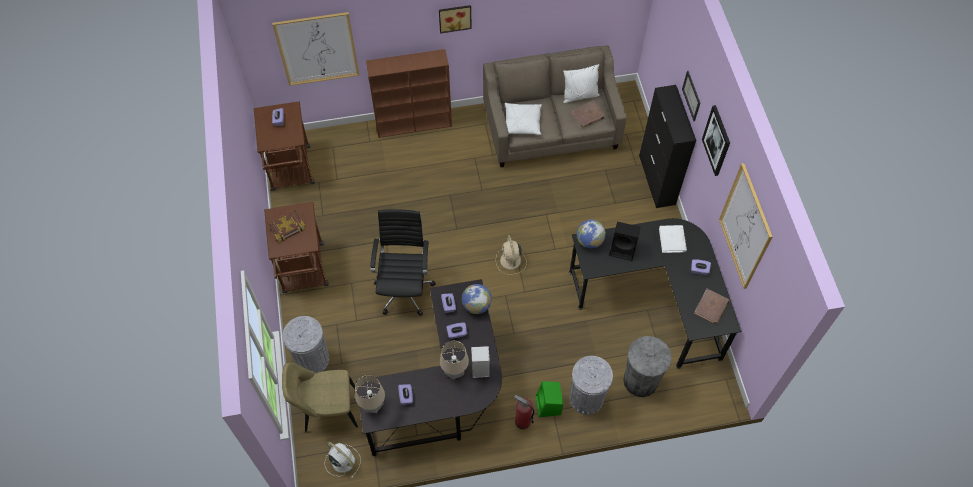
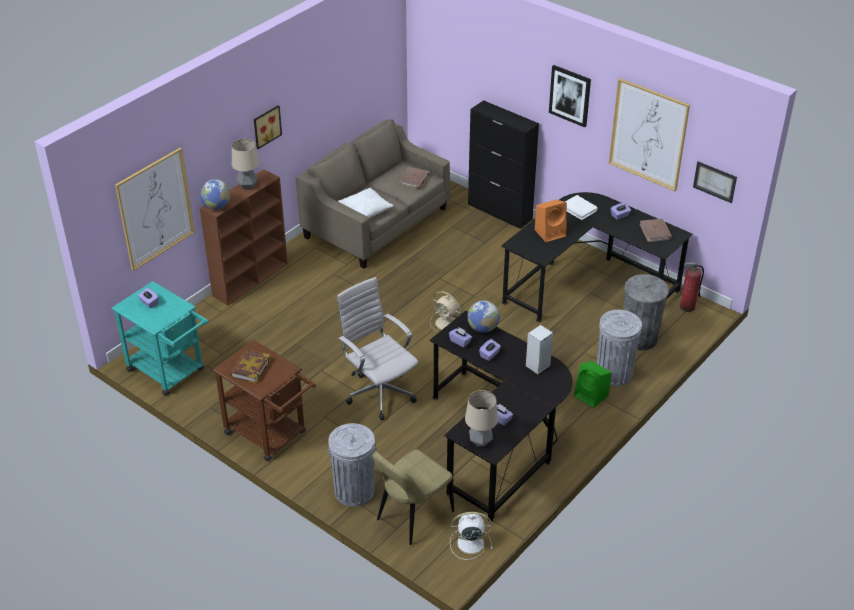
camera: 40 degrees left, 20 degrees down
brown cart [254,101,315,190] -> turquoise cart [111,281,208,396]
black office chair [370,209,436,316] -> white office chair [337,277,418,421]
table lamp [440,340,469,380] -> table lamp moved to [232,139,259,190]
fire extinguisher [514,394,534,429] -> fire extinguisher moved to [680,262,704,312]
white pillow [563,64,599,103] -> none
globe [577,219,606,248] -> globe moved to [200,179,230,210]
black speaker [609,222,640,261] -> orange speaker [535,199,567,242]
picture [682,71,700,121] -> picture moved to [693,161,737,203]

